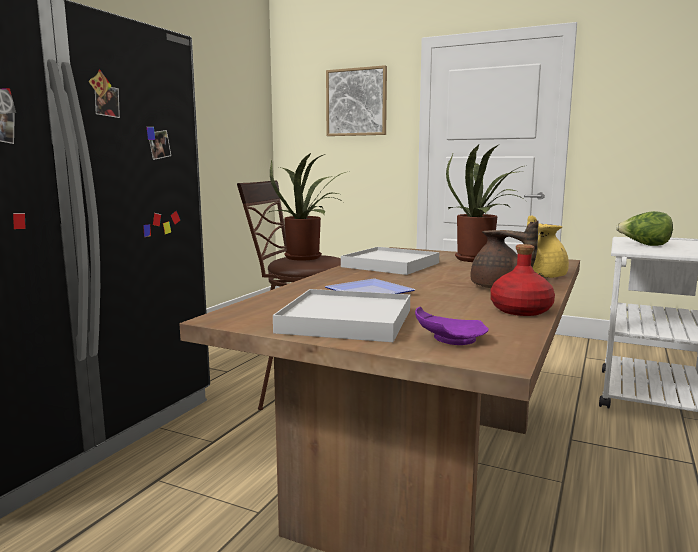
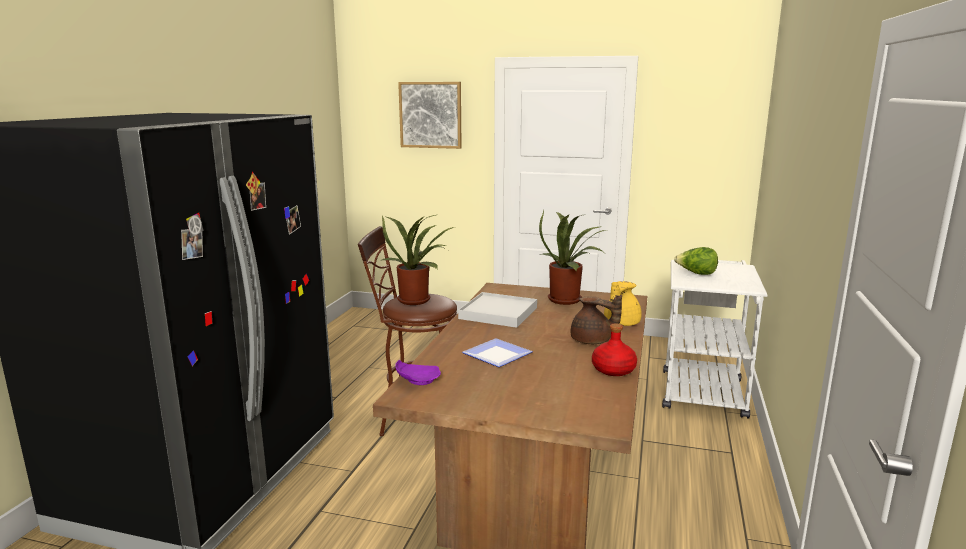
camera: 10 degrees left, 5 degrees up
white tray [273,289,410,342] -> none
purple plate [415,307,489,345] -> purple plate moved to [395,360,441,385]

